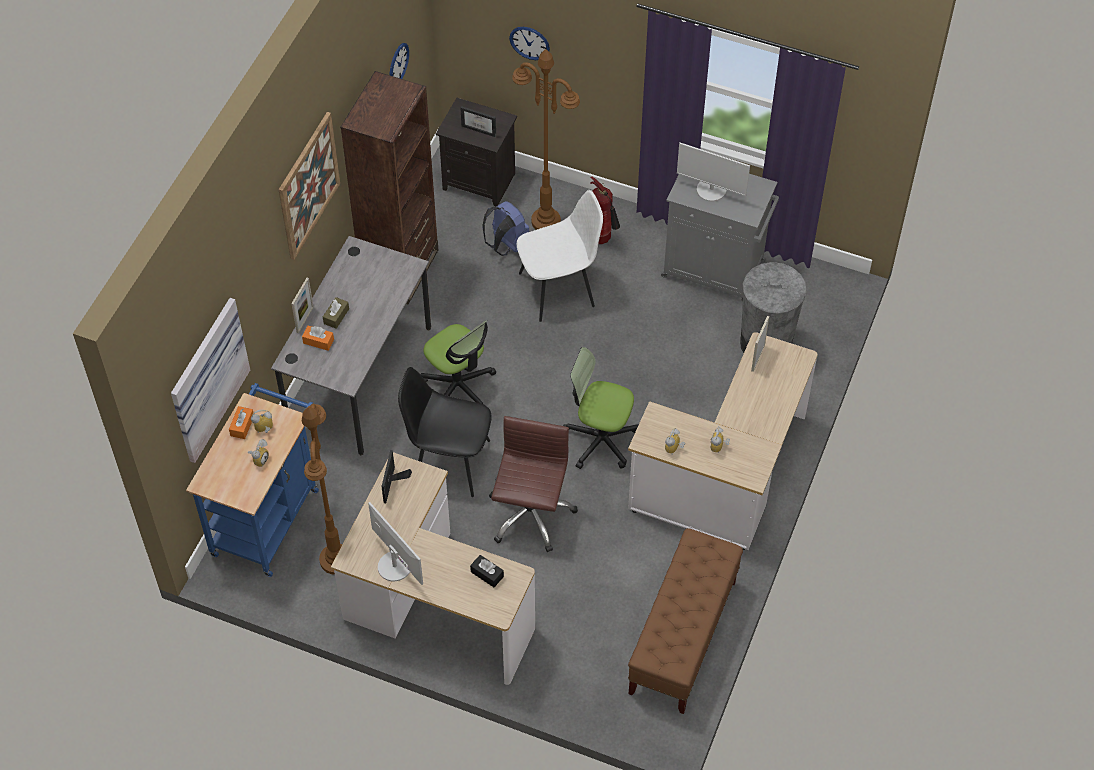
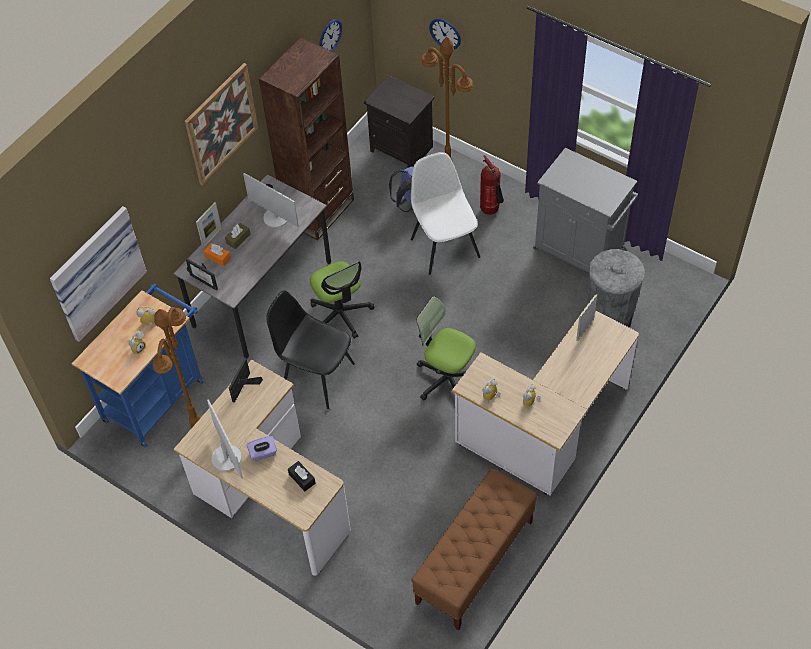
camera: 15 degrees right, 0 degrees up
orange tissue box [229,406,253,439] -> none
picture frame [461,106,496,137] -> picture frame moved to [186,258,218,291]
brown office chair [489,416,578,552] -> none
white chair [517,190,603,322] -> white chair turned 105 degrees counterclockwise [411,152,480,275]
monitor [677,143,750,202] -> monitor moved to [243,173,299,228]
none -> purple tissue box [247,436,277,461]

